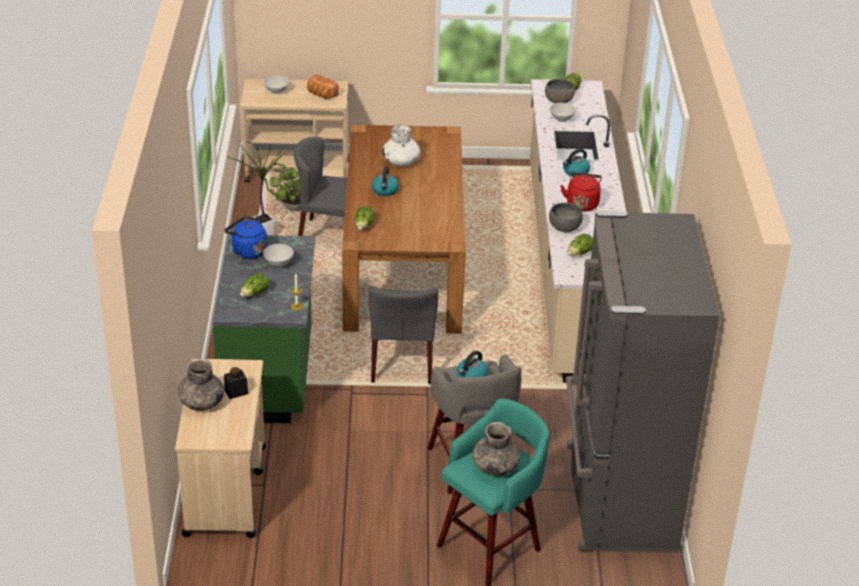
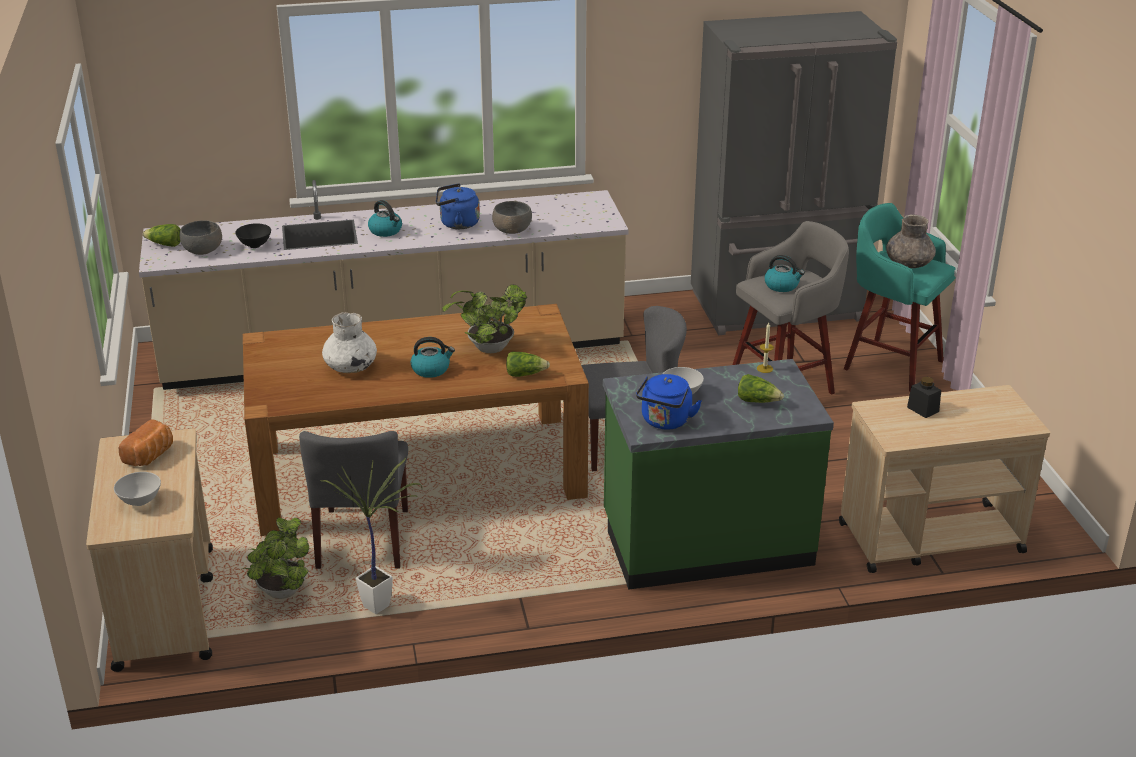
camera: 100 degrees left, 5 degrees down
grey vase [178,359,224,411] -> none
white bowl [550,103,576,122] -> black bowl [235,223,271,248]
red kettle [560,172,602,212] -> blue kettle [436,183,480,229]
lettuce [567,234,593,256] -> none
none -> potted plant [442,284,527,353]

